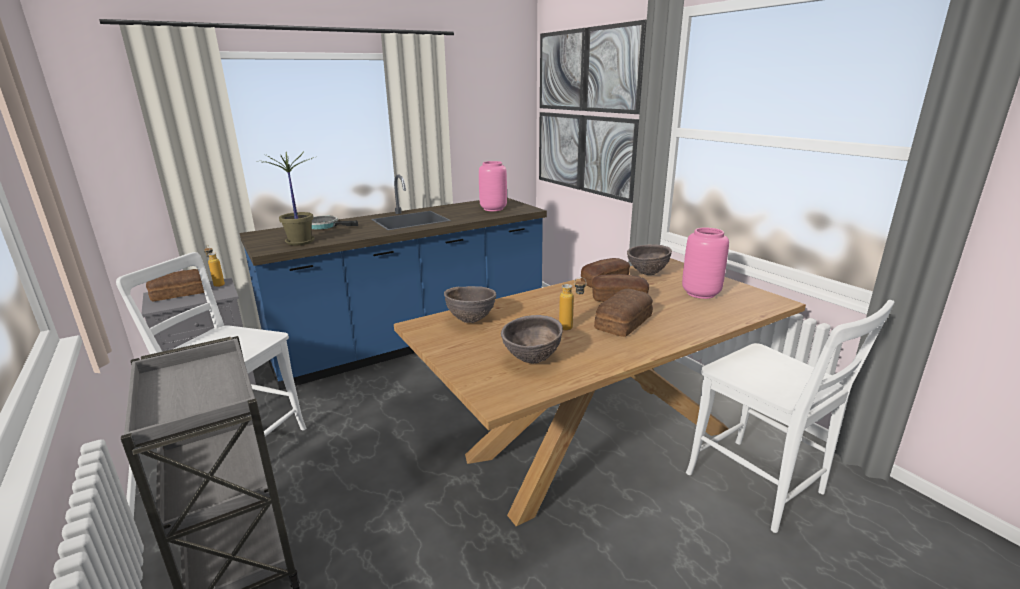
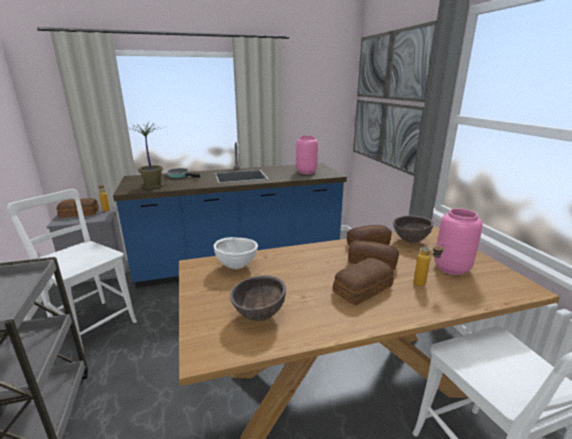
camera: 15 degrees right, 0 degrees up
brown bowl [444,286,496,323] -> white bowl [213,237,258,269]
bottle [559,277,586,331] -> bottle moved to [413,243,444,286]

